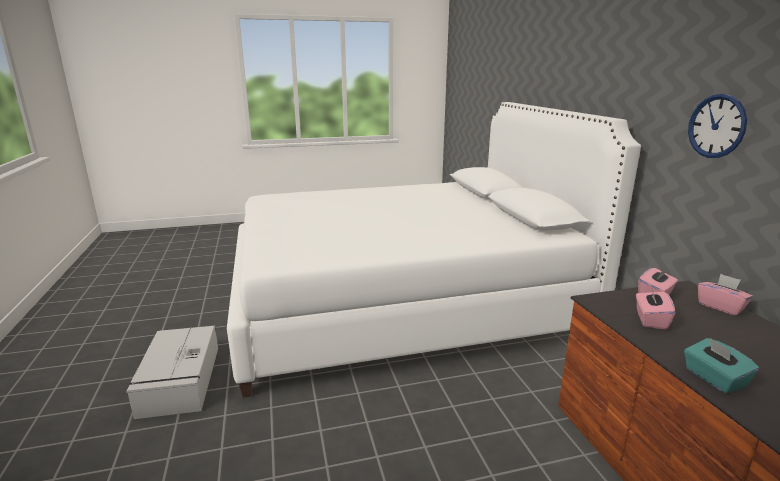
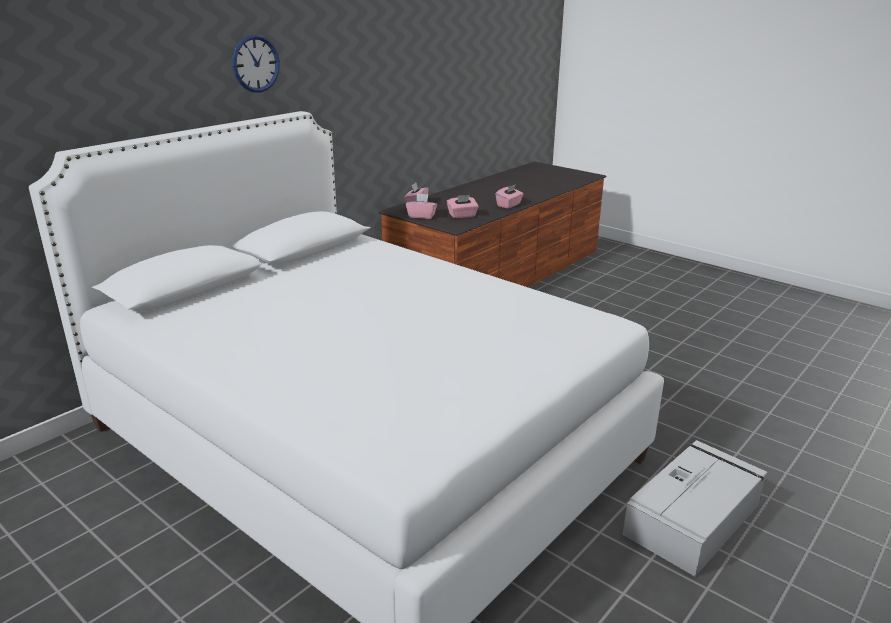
camera: 125 degrees left, 5 degrees up
turquoise tissue box [684,338,759,393] -> pink tissue box [496,184,523,209]
wall clock [688,94,747,158] -> wall clock moved to [232,35,280,93]

